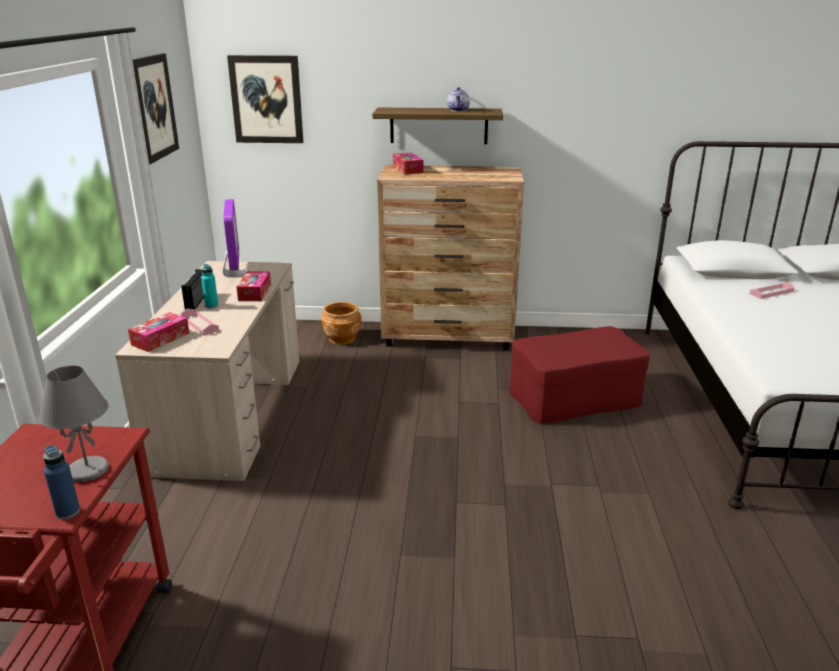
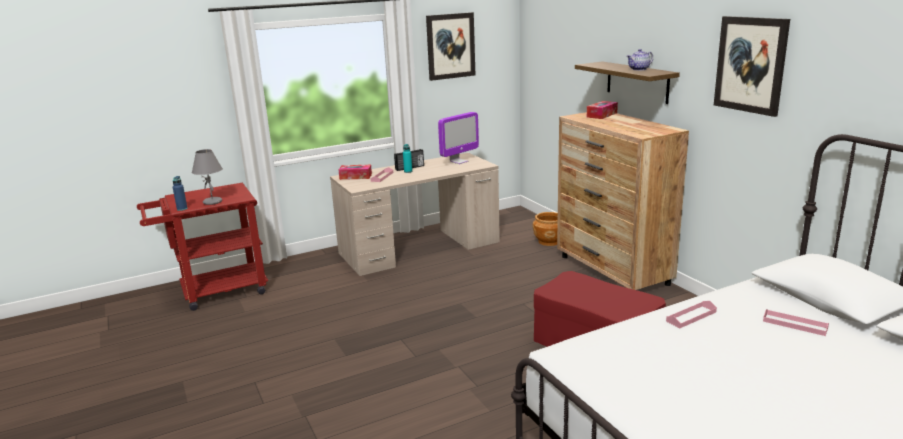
camera: 60 degrees right, 5 degrees down
picture [227,55,304,143] -> picture moved to [714,16,790,117]
tissue box [237,271,271,301] -> none
none -> pink tray [666,301,717,328]

